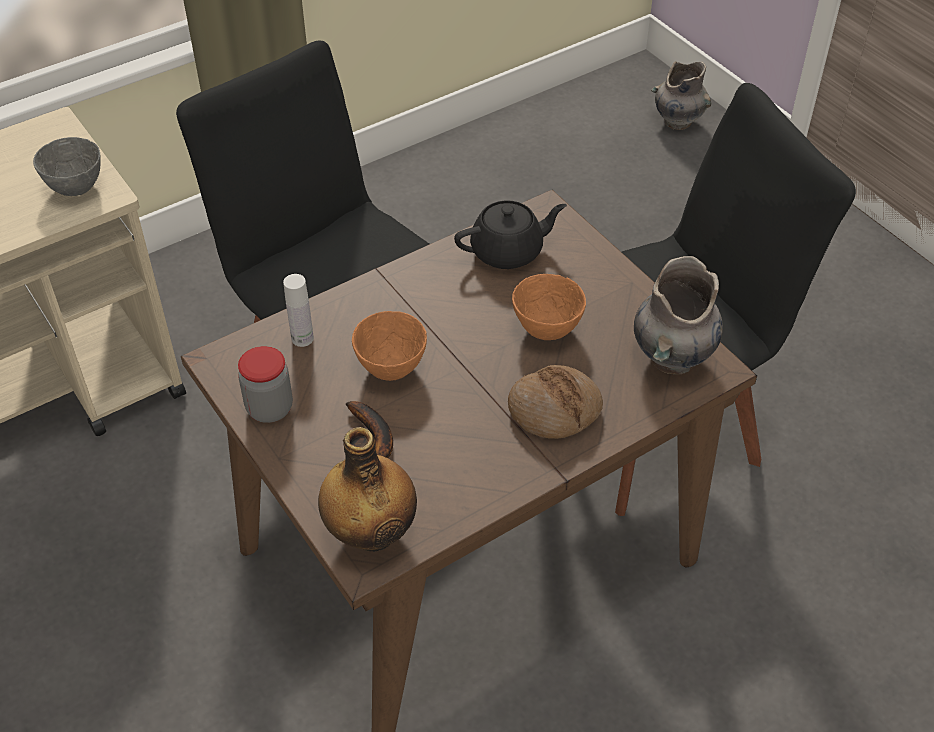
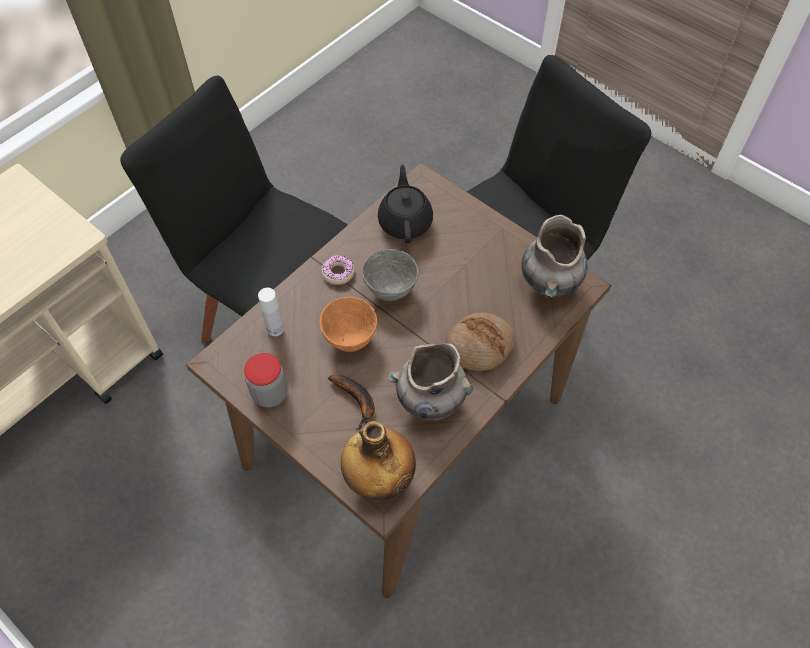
camera: 15 degrees left, 10 degrees up
grey bowl [33,137,101,196] -> grey bowl moved to [362,249,419,301]
black teapot [454,200,567,269] -> black teapot turned 60 degrees counterclockwise [378,165,433,243]
orange bowl [512,274,586,340] -> none
grey vase [651,61,712,130] -> grey vase moved to [388,343,473,420]
none -> donut [321,255,355,285]

